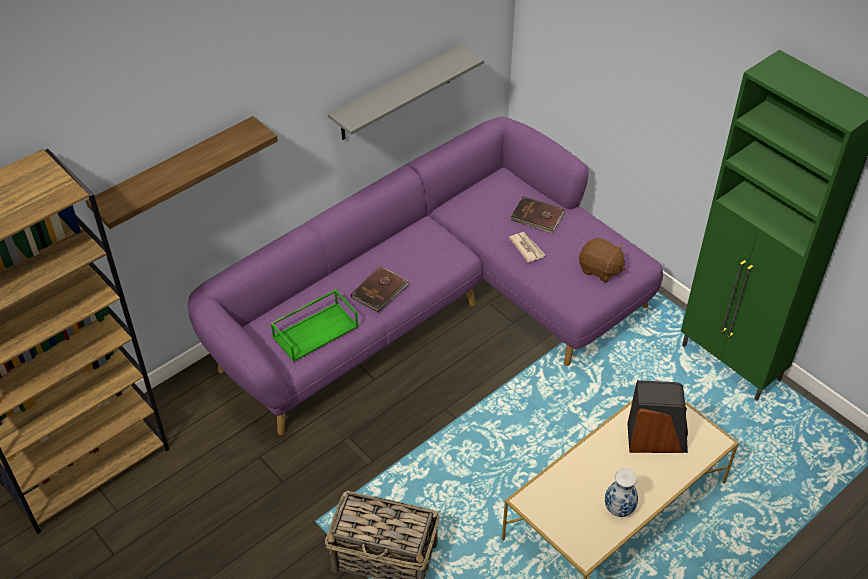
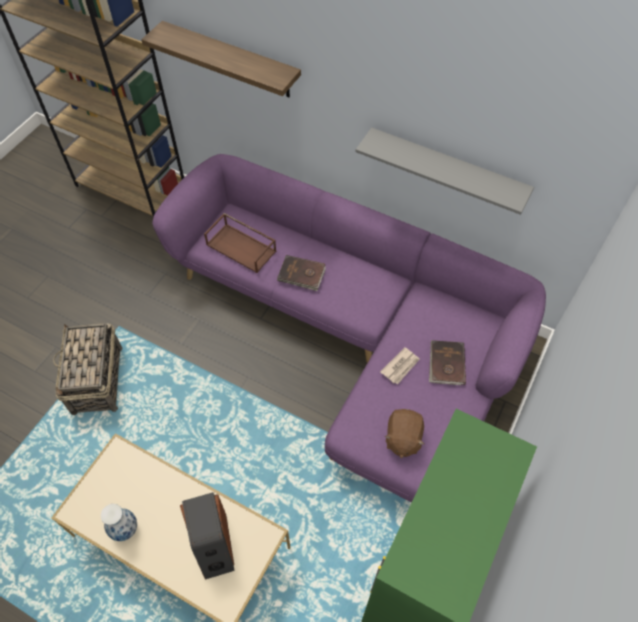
camera: 70 degrees right, 10 degrees up
green tray [270,289,359,362] -> brown tray [204,213,277,273]

